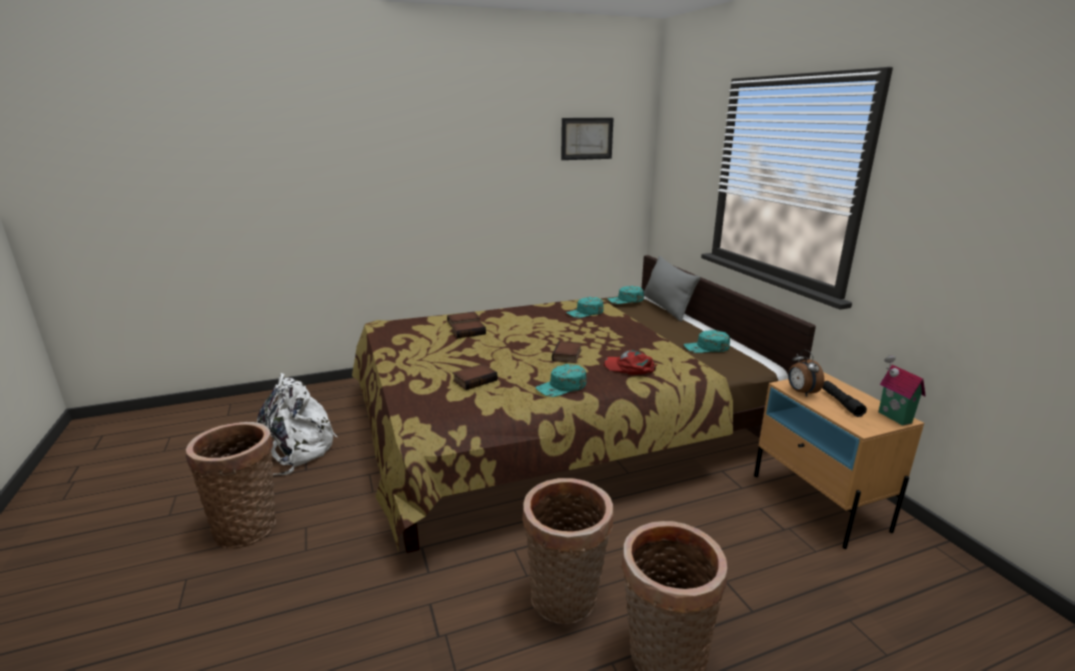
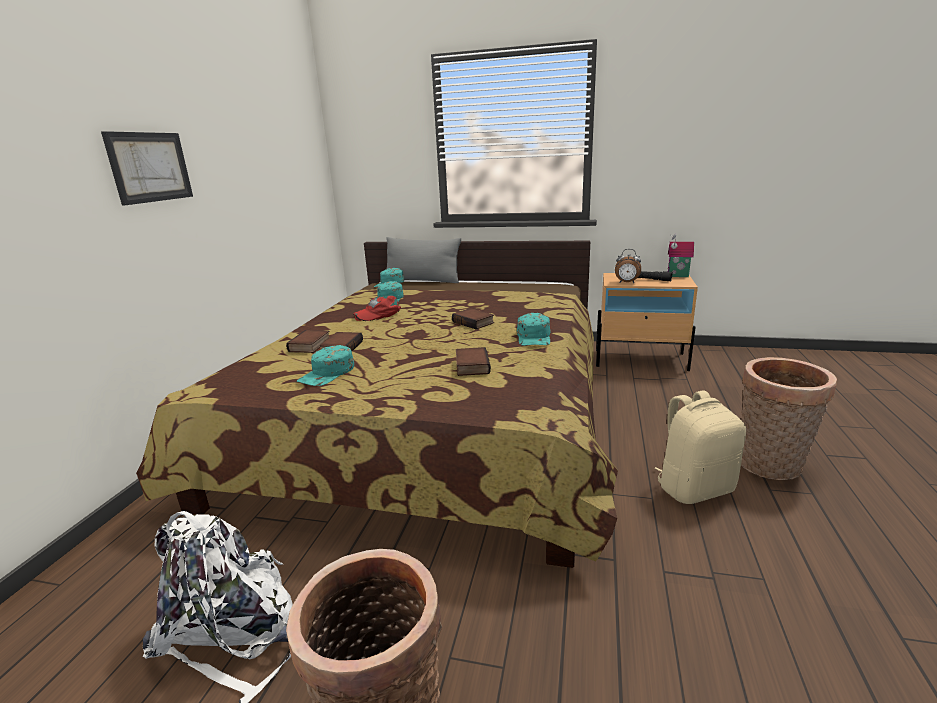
camera: 55 degrees left, 0 degrees up
basket [522,478,613,624] -> beige backpack [654,391,746,504]
picture [561,118,613,160] -> picture moved to [101,131,193,206]
red cap [603,350,657,375] -> red cap moved to [354,296,401,321]
turquoise cap [683,330,730,353] -> turquoise cap moved to [297,345,354,386]

